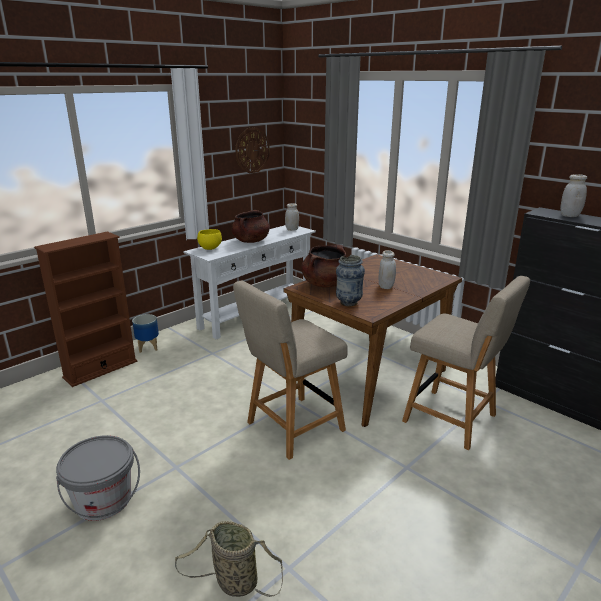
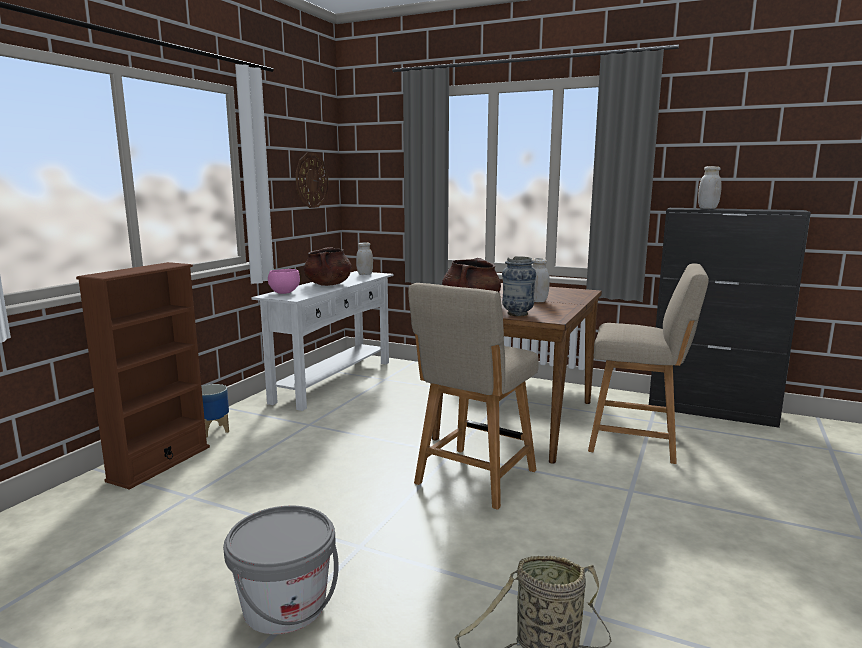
camera: 20 degrees left, 10 degrees down
yellow bowl [197,229,222,250] -> pink bowl [268,269,300,294]

